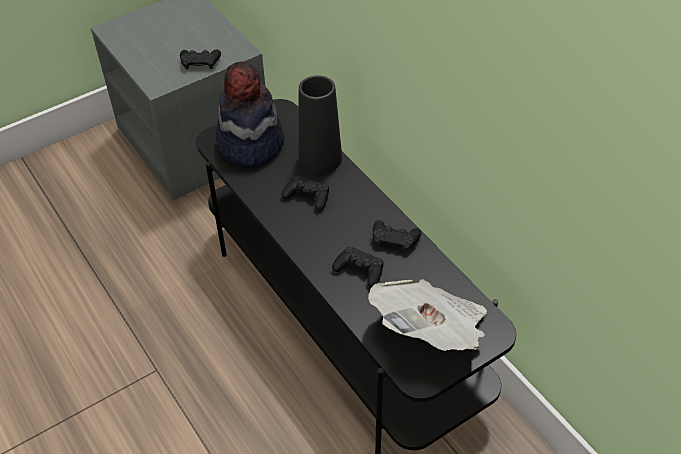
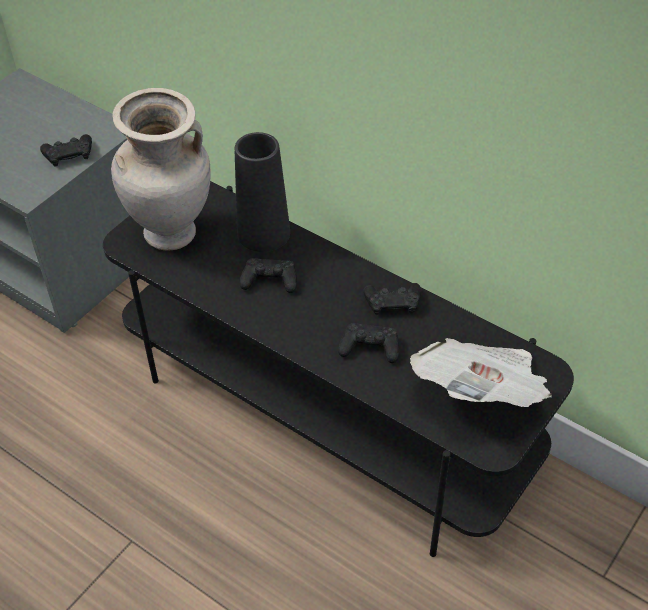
camera: 20 degrees left, 0 degrees up
hat [216,61,284,168] -> beige vase [111,88,211,250]

